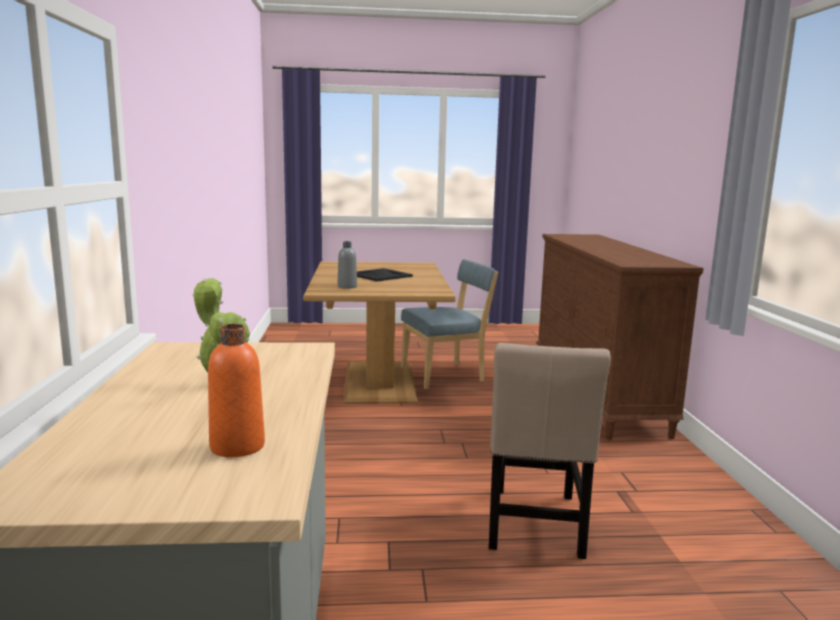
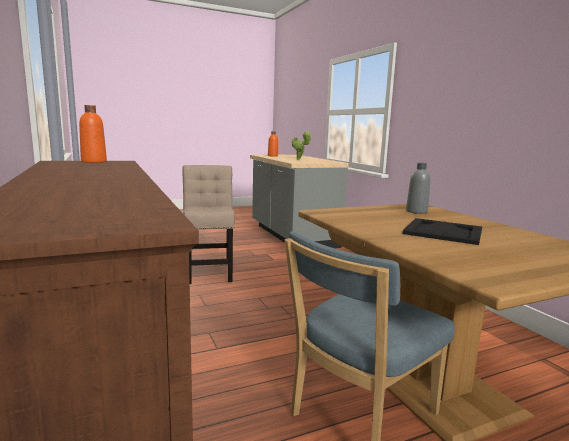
camera: 160 degrees right, 0 degrees up
none -> orange bottle [79,105,107,163]

